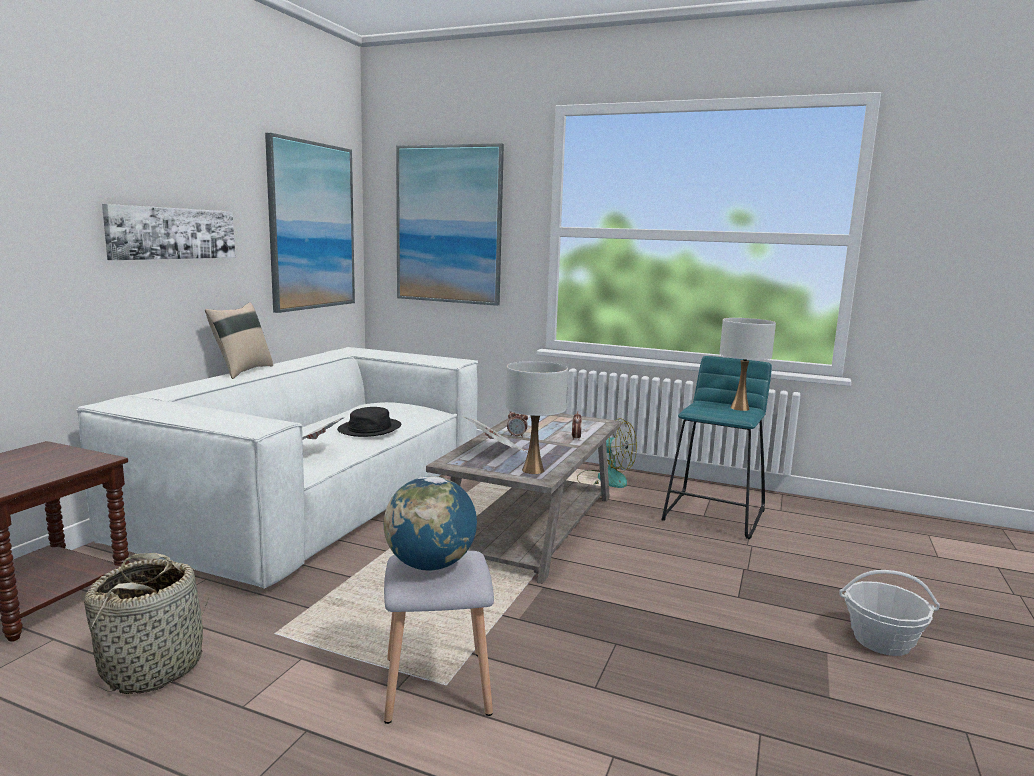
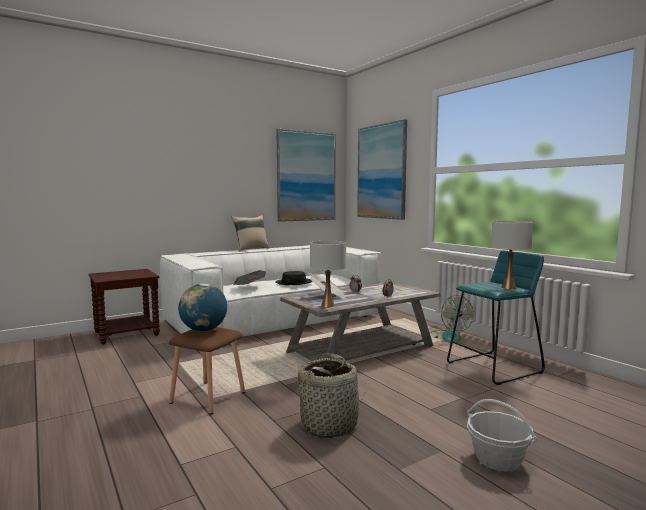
camera: 35 degrees right, 5 degrees down
basket [84,553,209,694] -> basket moved to [297,353,365,438]
picture [102,204,235,260] -> none
grey stool [384,551,494,724] -> brown stool [169,327,245,414]

